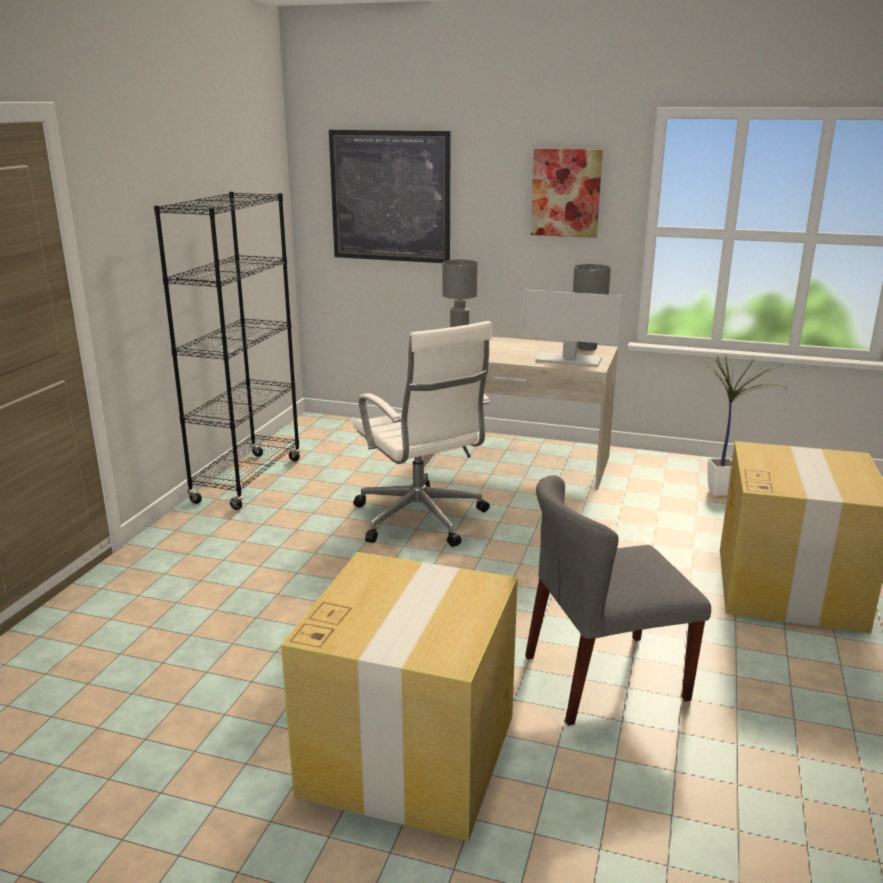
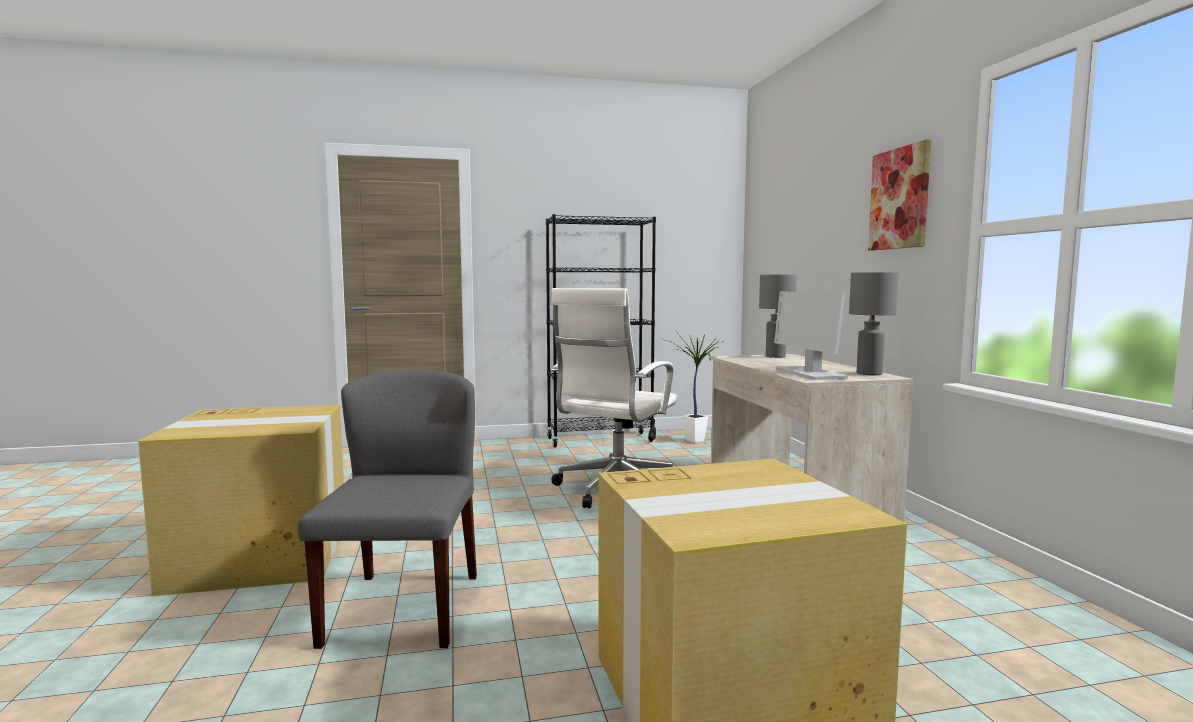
camera: 60 degrees right, 15 degrees down
picture [329,130,451,263] -> none
grey chair [525,475,711,726] -> grey chair turned 45 degrees clockwise [298,369,477,649]
potted plant [707,356,787,496] -> potted plant moved to [663,329,724,443]

